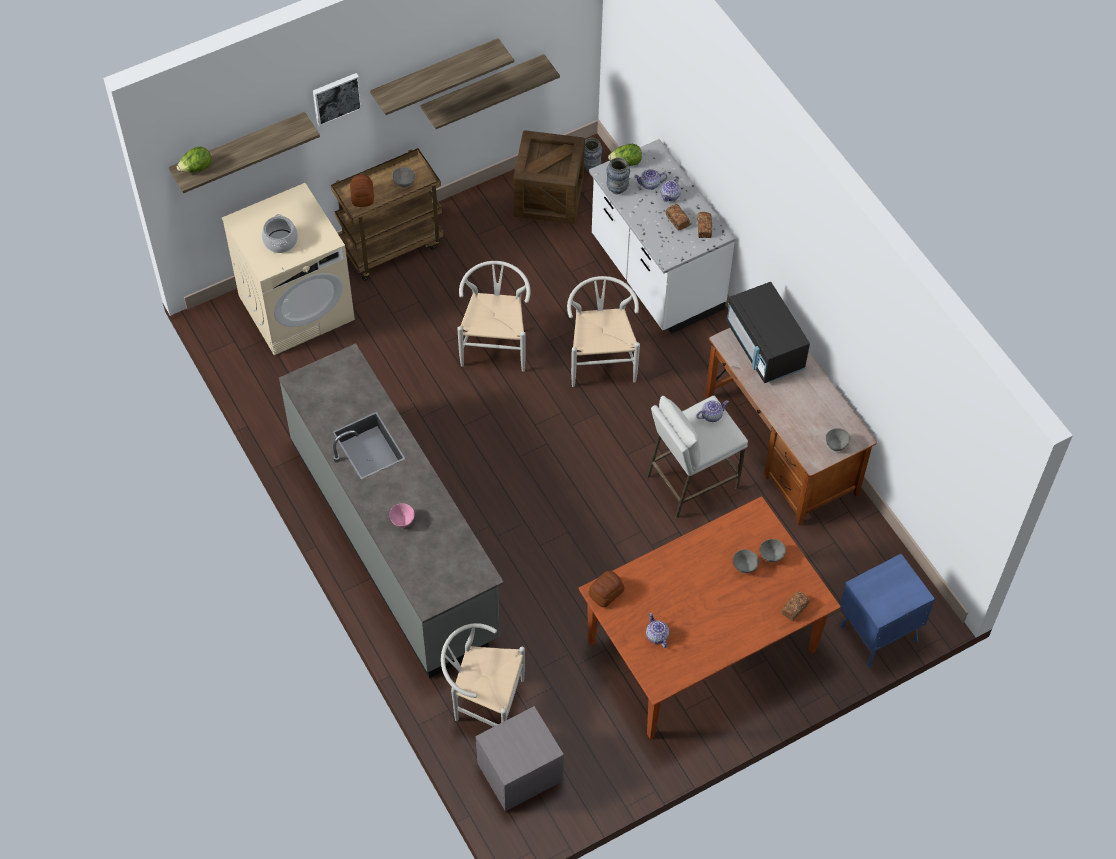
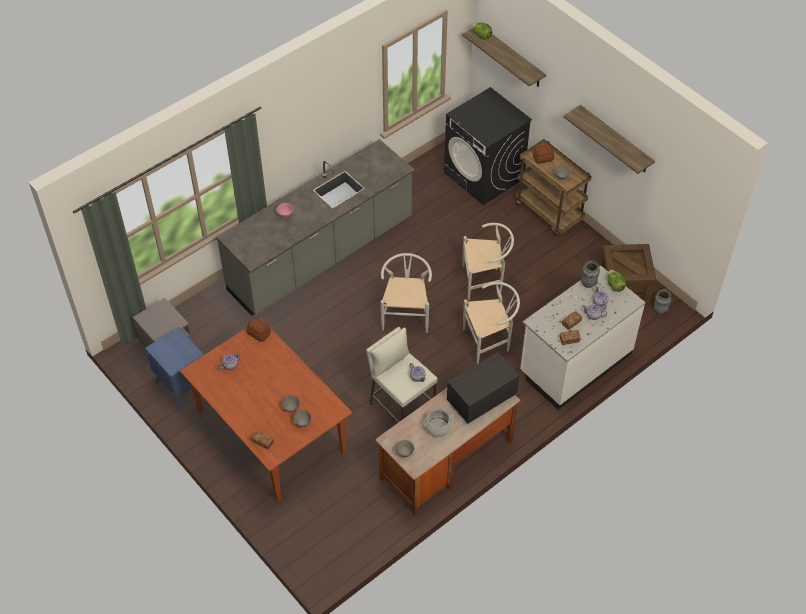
camera: 80 degrees right, 5 degrees down
beige washing machine [222,183,355,355] -> black washing machine [444,87,532,205]
cooking pot [262,214,298,253] -> cooking pot moved to [423,408,454,437]
picture [313,73,362,126] -> none
shelf [420,54,560,129] -> none
white chair [441,623,525,727] -> white chair moved to [380,253,432,333]
blue nightstand [840,554,935,667] -> blue nightstand moved to [145,327,204,409]

